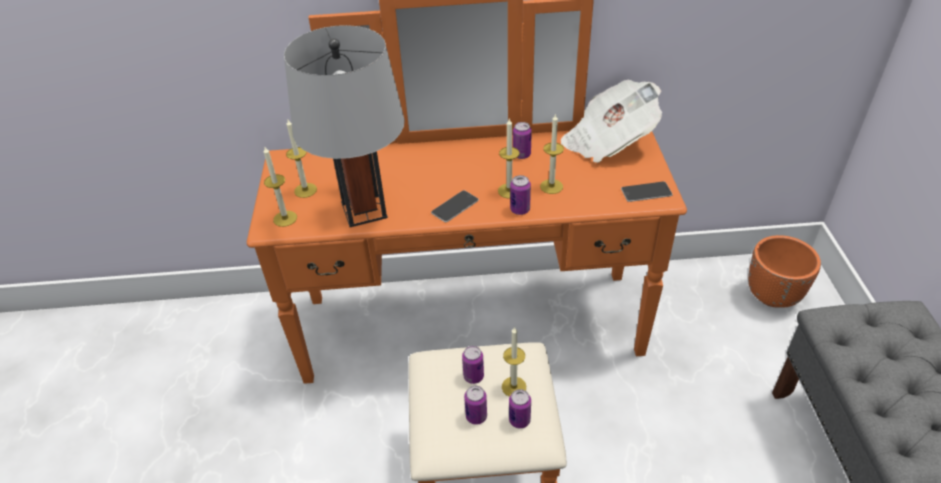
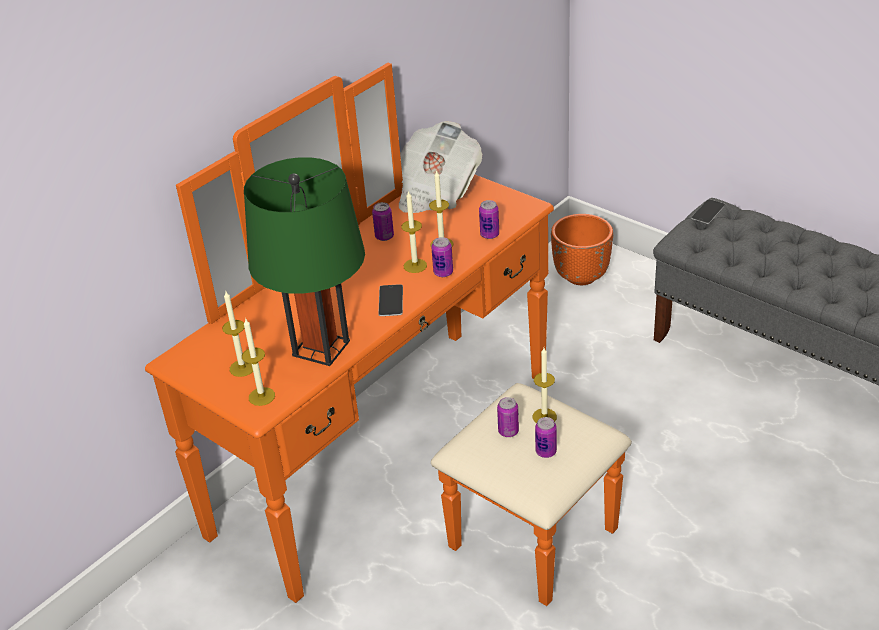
camera: 45 degrees left, 5 degrees down
grey table lamp [284,25,405,227] -> green table lamp [244,157,365,366]
can [509,389,531,428] -> can moved to [479,200,499,239]
phone [621,182,673,202] -> phone moved to [691,199,725,224]

